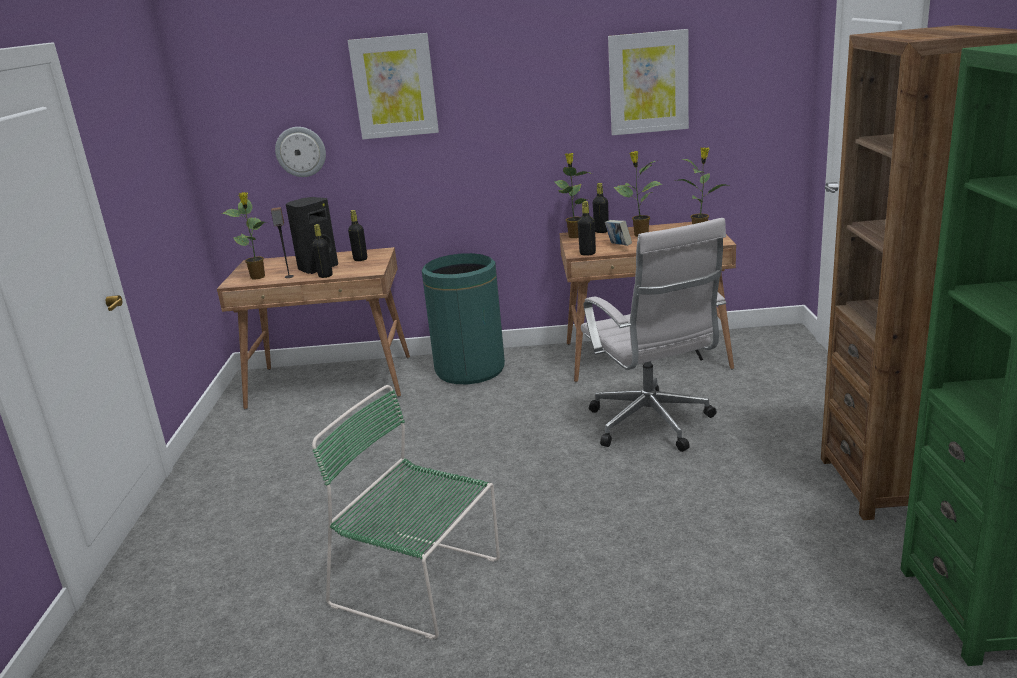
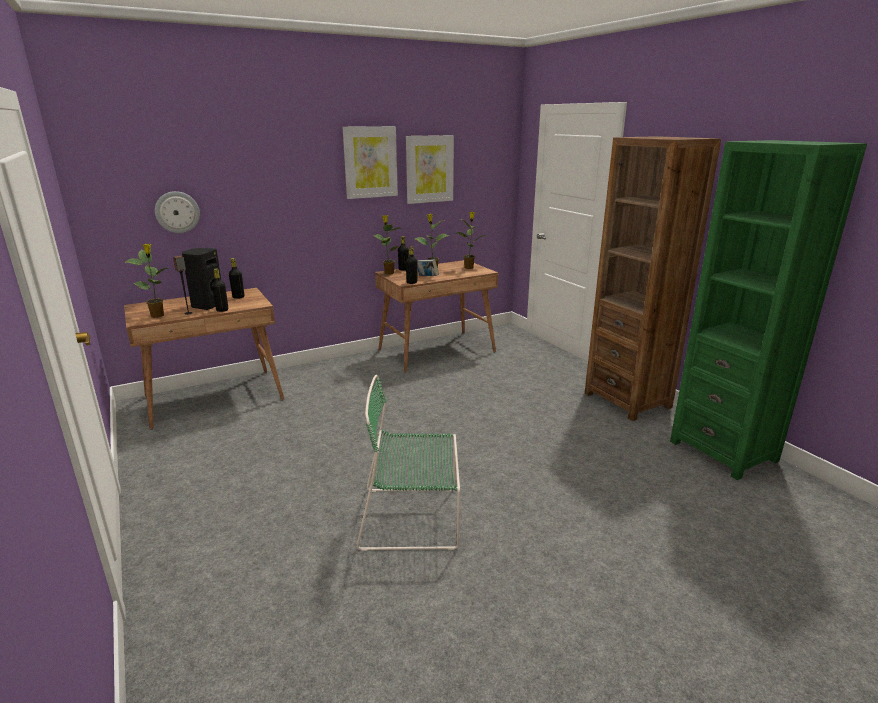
camera: 30 degrees left, 0 degrees up
picture [348,33,439,139] -> picture moved to [343,126,398,199]
green trash can [422,253,505,384] -> none
white office chair [581,218,726,452] -> none

